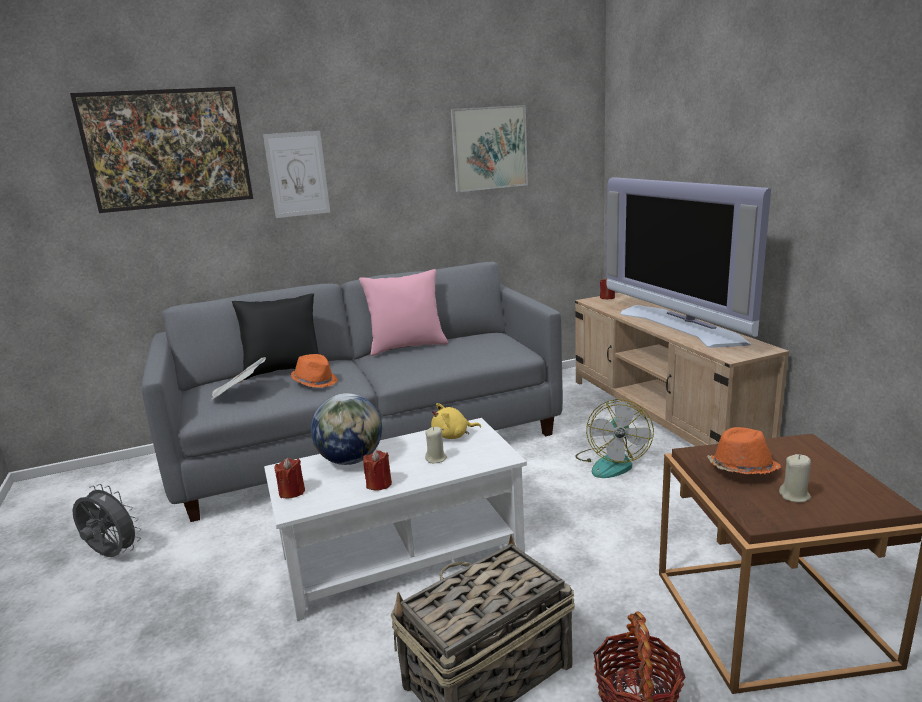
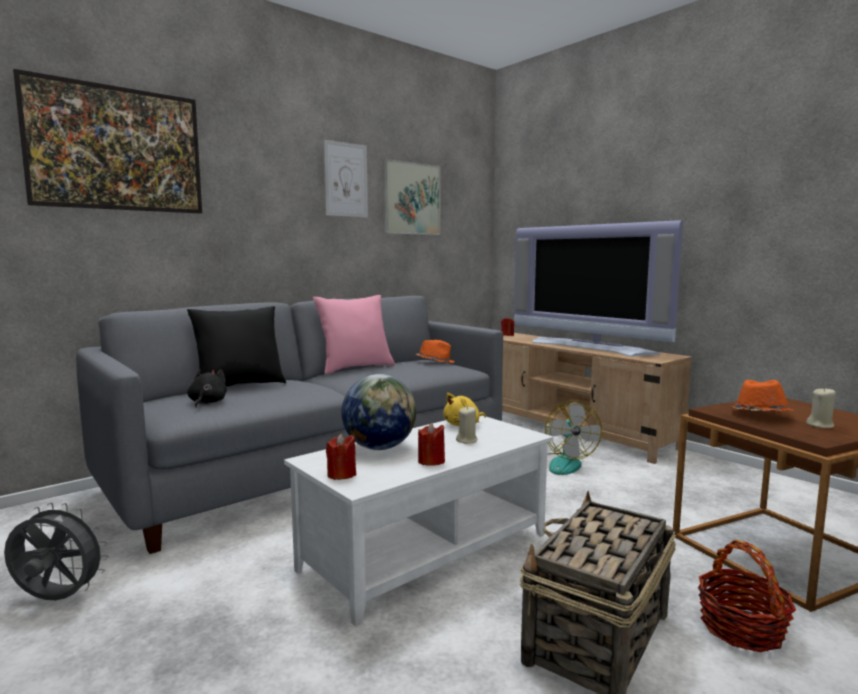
camera: 20 degrees left, 10 degrees down
newspaper [212,357,266,400] -> black plush toy [187,369,227,407]
picture [263,131,330,218] -> picture moved to [323,139,368,217]
orange hat [291,354,338,388] -> orange hat moved to [416,340,454,363]

